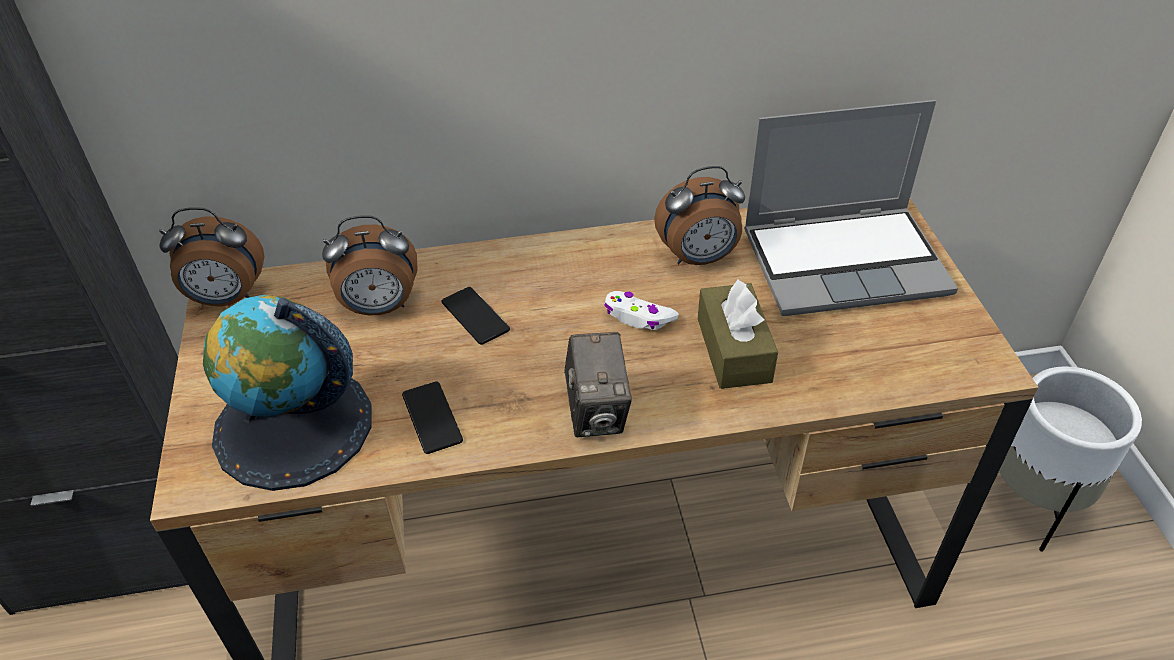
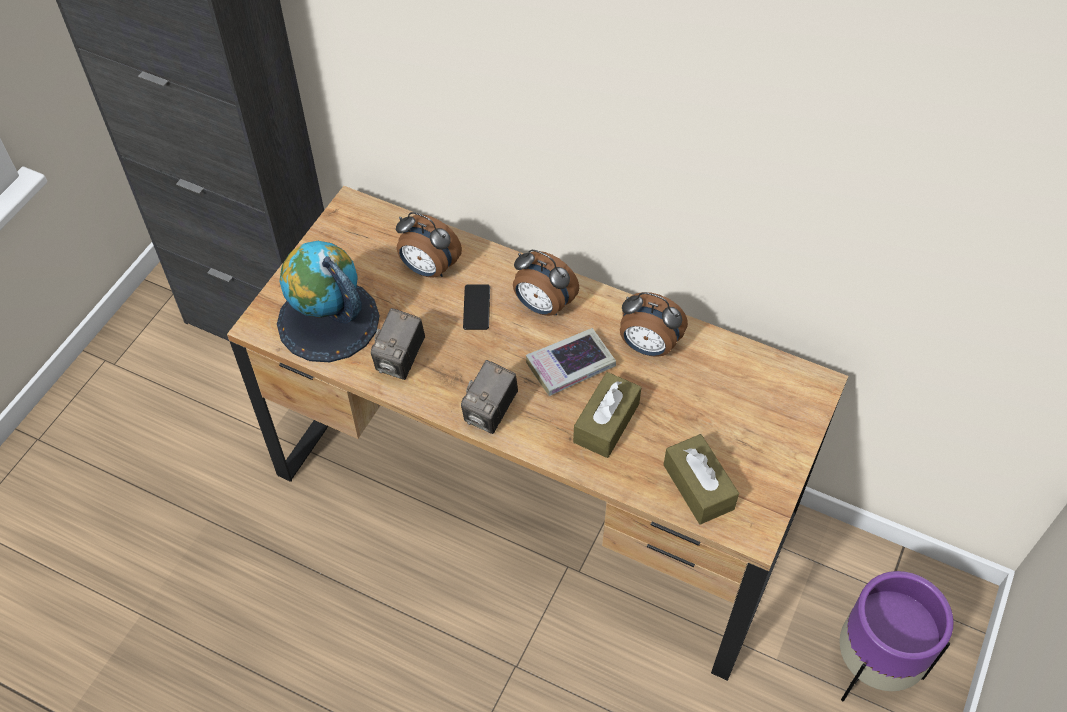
camera: 35 degrees right, 10 degrees up
alarm clock [159,207,264,306] -> alarm clock moved to [513,250,579,316]
phone [402,381,463,454] -> camera [371,308,425,380]
white game controller [604,291,679,330] -> book [526,328,616,396]
laptop [744,100,958,316] -> none
white planter [999,366,1142,552] -> purple planter [840,571,954,701]
none -> brown tissue box [663,434,739,525]

